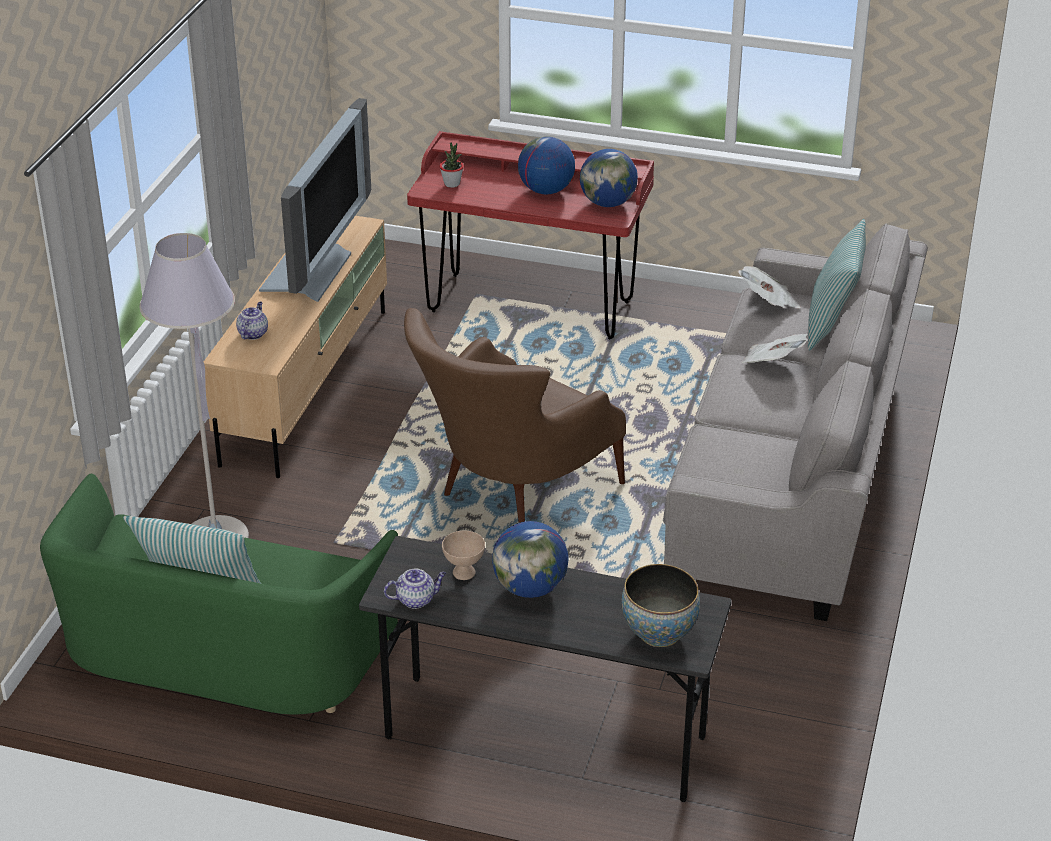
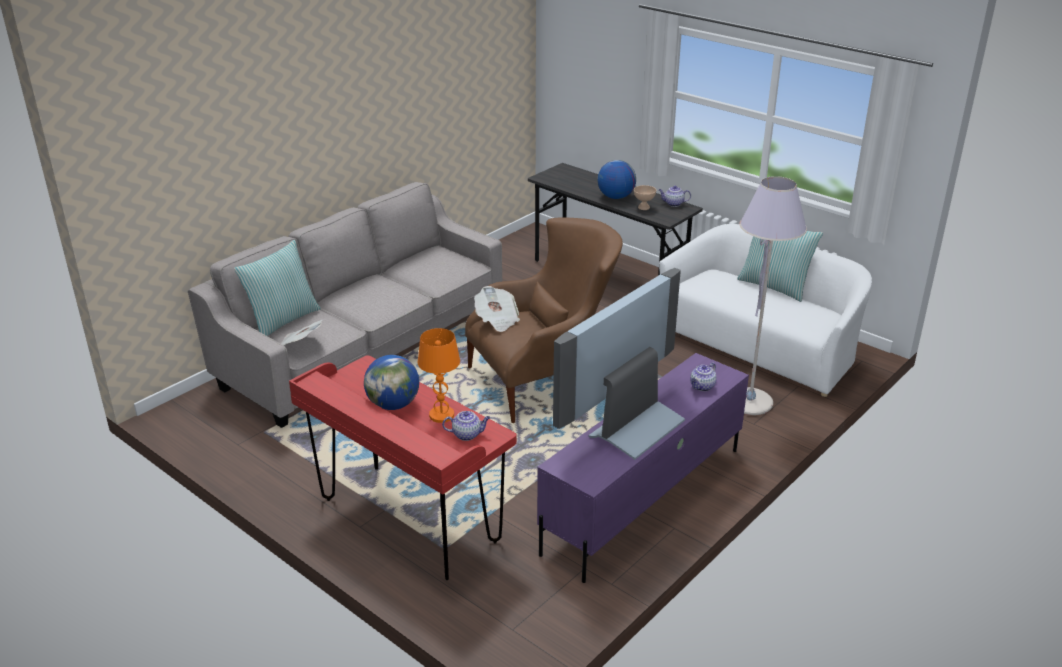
camera: 155 degrees left, 5 degrees down
green sofa [40,474,398,715] -> white sofa [659,224,872,397]
beige tv stand [204,216,387,478] -> purple tv stand [537,353,749,583]
potted plant [439,142,464,188] -> teapot [442,411,490,441]
globe [580,149,638,207] -> none
bowl [621,564,700,647] -> none
newspaper [742,334,808,363] -> newspaper moved to [474,286,520,332]
none -> orange table lamp [418,328,460,423]

